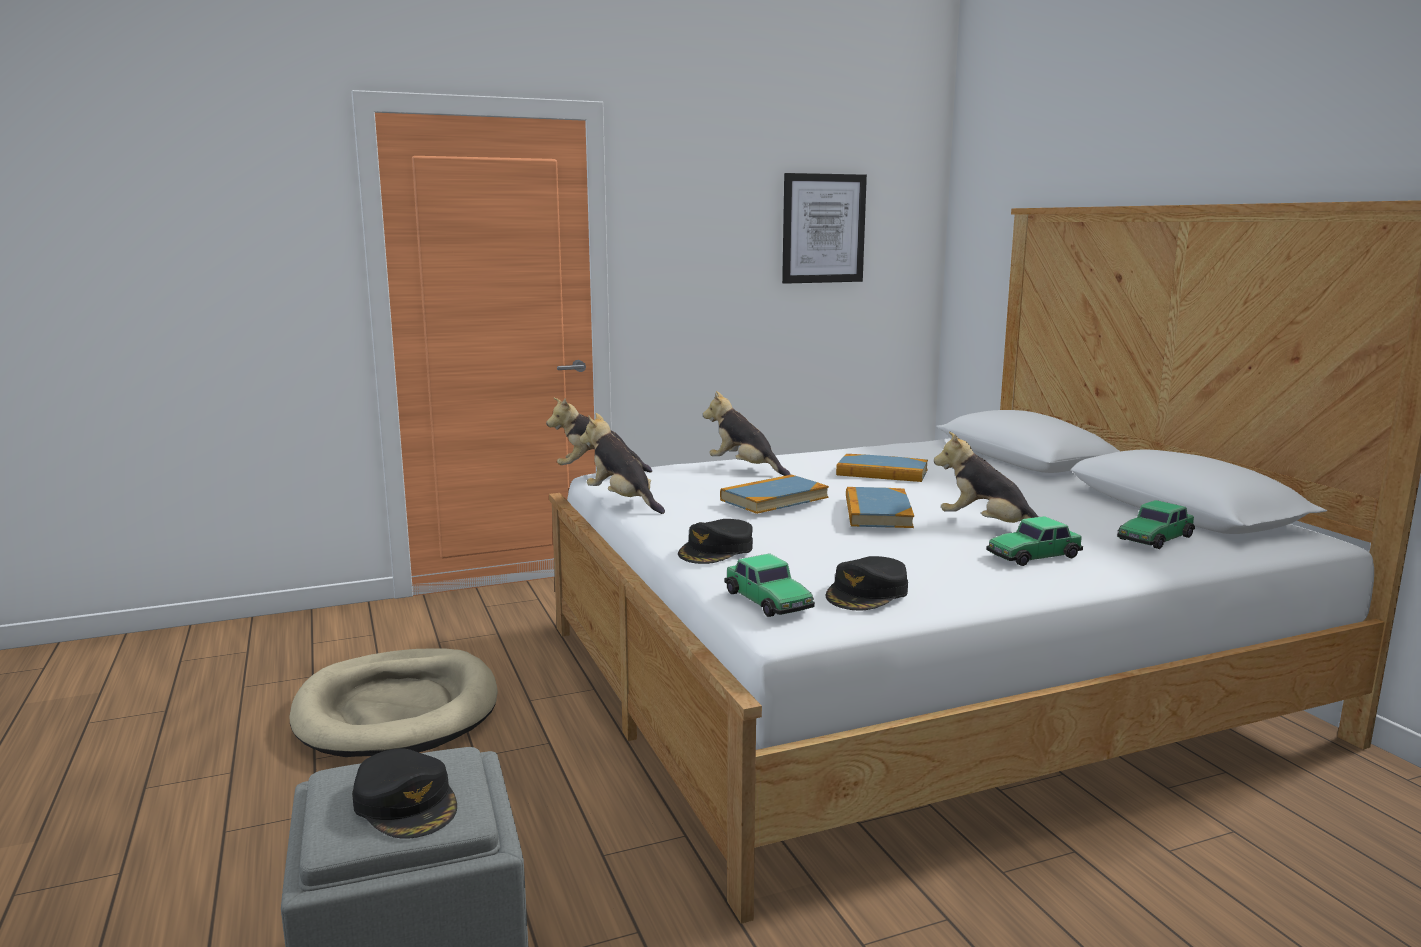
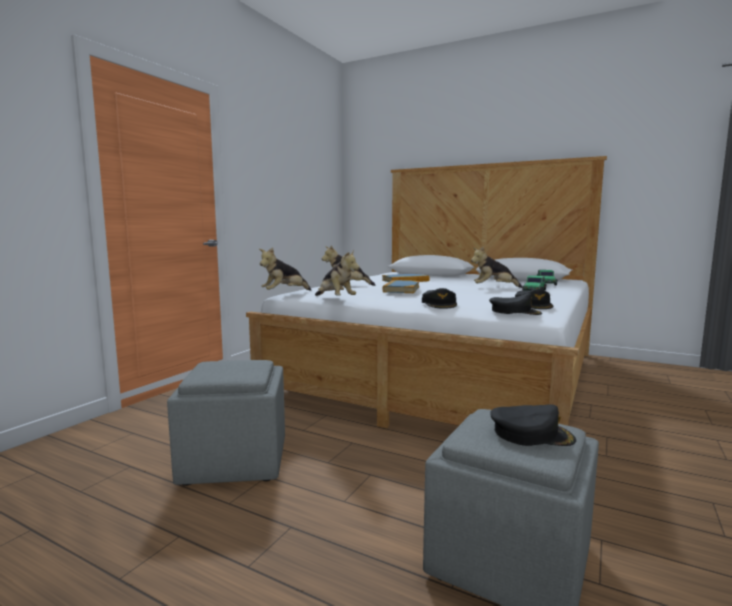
camera: 40 degrees left, 5 degrees down
beige dog bed [289,648,498,757] -> grey ottoman [167,360,285,486]
plush toy [580,413,665,514] -> plush toy turned 135 degrees counterclockwise [315,250,360,296]
toy car [724,553,815,617] -> black cap [489,293,542,315]
picture [782,173,867,284] -> none
book [846,487,914,528] -> none

